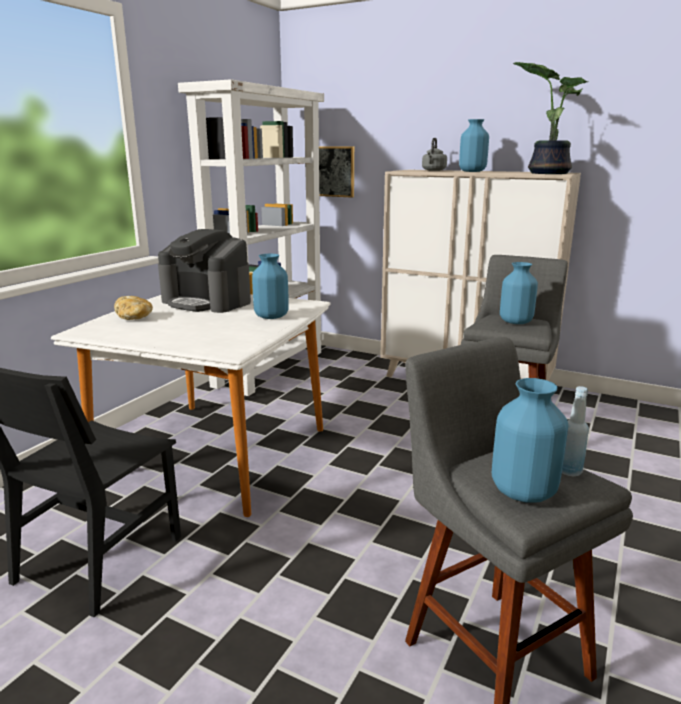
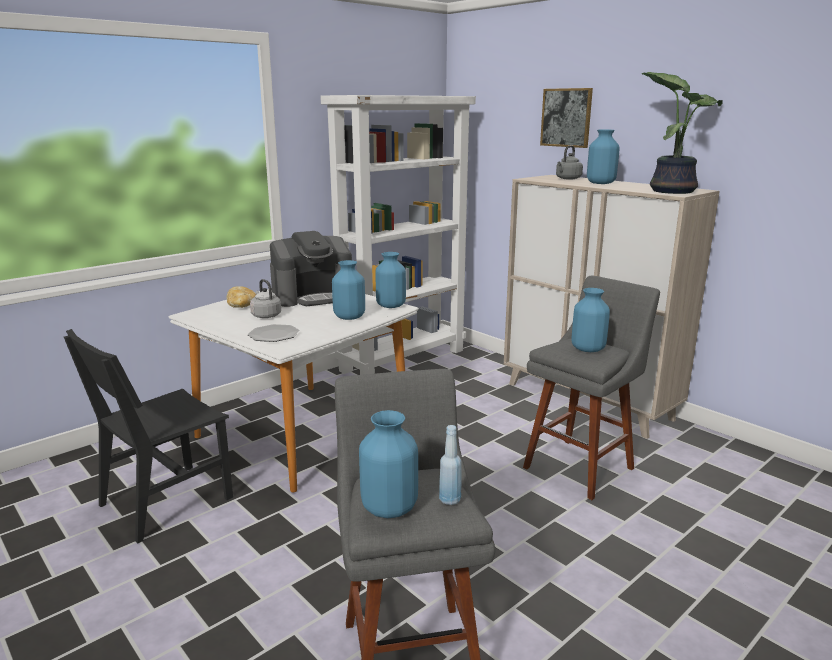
camera: 20 degrees right, 0 degrees up
coffee machine [158,229,251,313] -> coffee machine turned 75 degrees counterclockwise [270,231,352,307]
picture [319,146,354,198] -> picture moved to [540,88,593,148]
none -> plate [248,324,300,342]
none -> grey kettle [250,279,281,318]
none -> blue vase [376,252,406,308]

